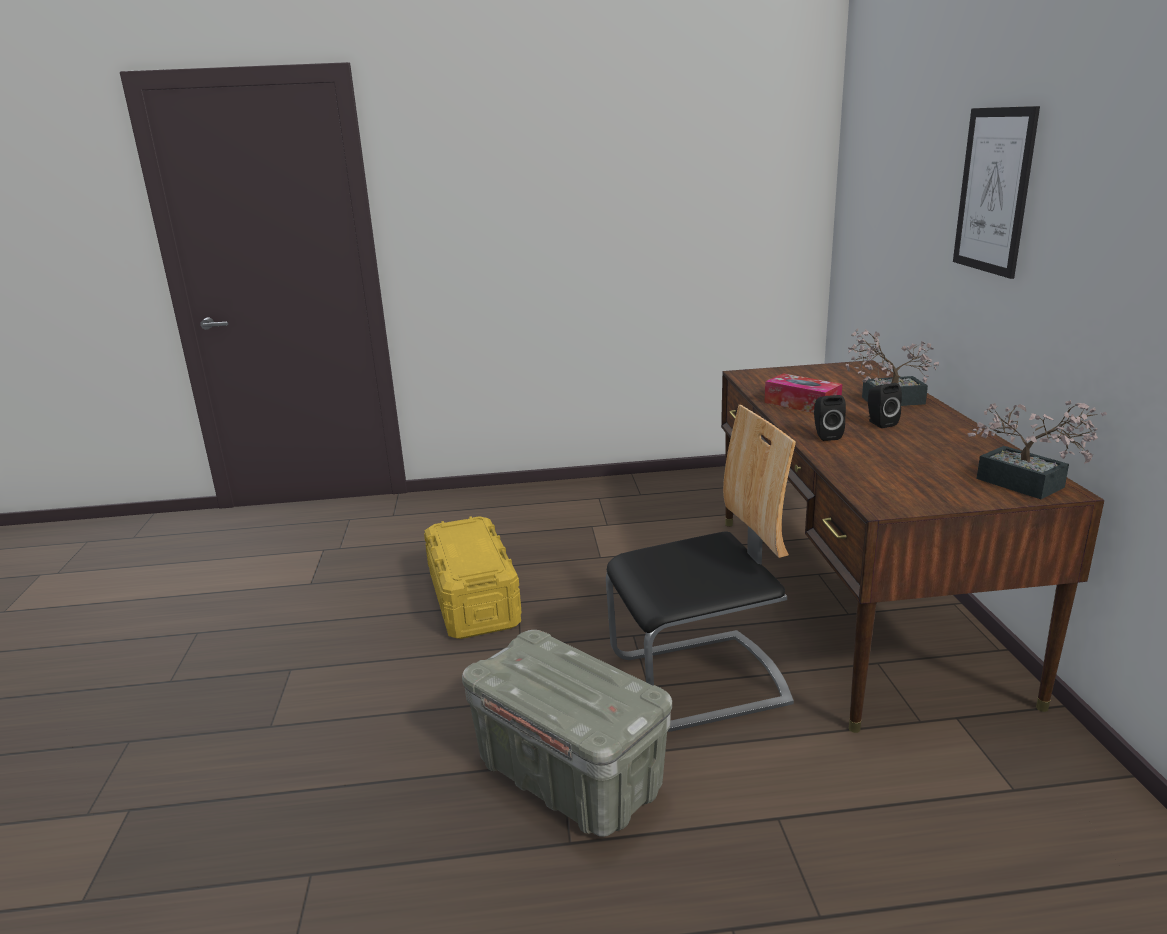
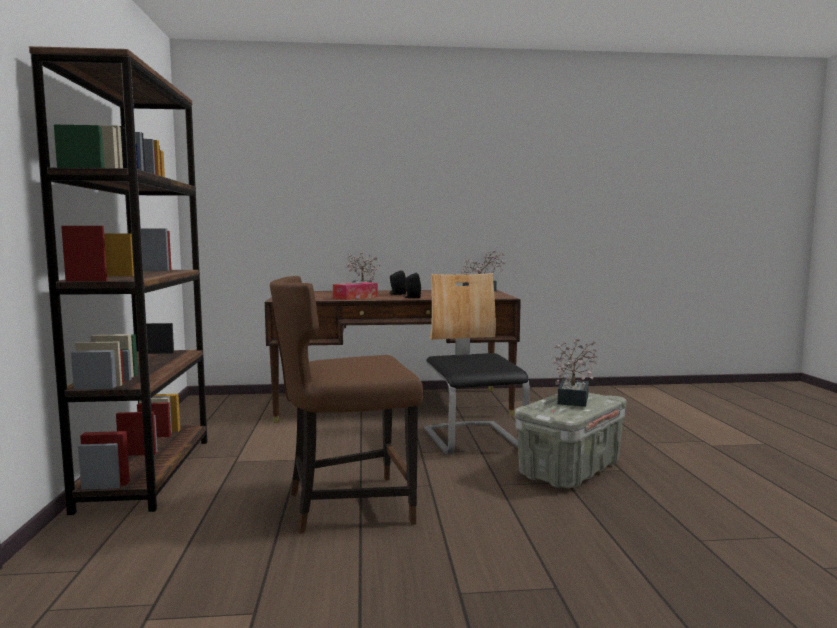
camera: 90 degrees left, 15 degrees down
yellow storage box [424,516,522,639] -> brown chair [270,276,423,534]
picture [953,106,1040,279] -> none
none -> brown bookcase [29,46,207,515]
none -> potted plant [551,338,599,407]

